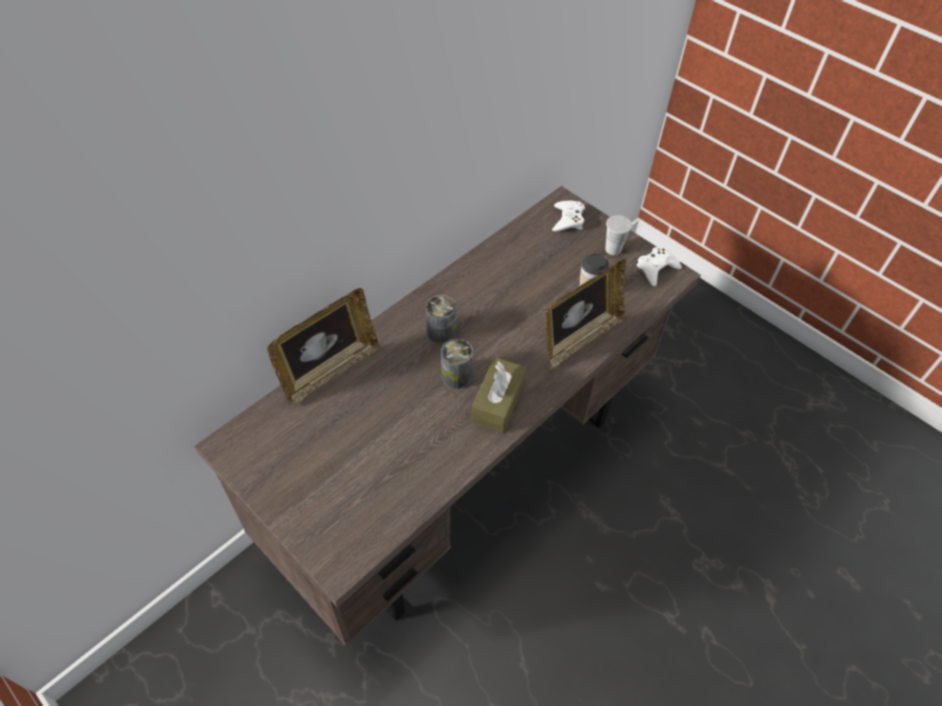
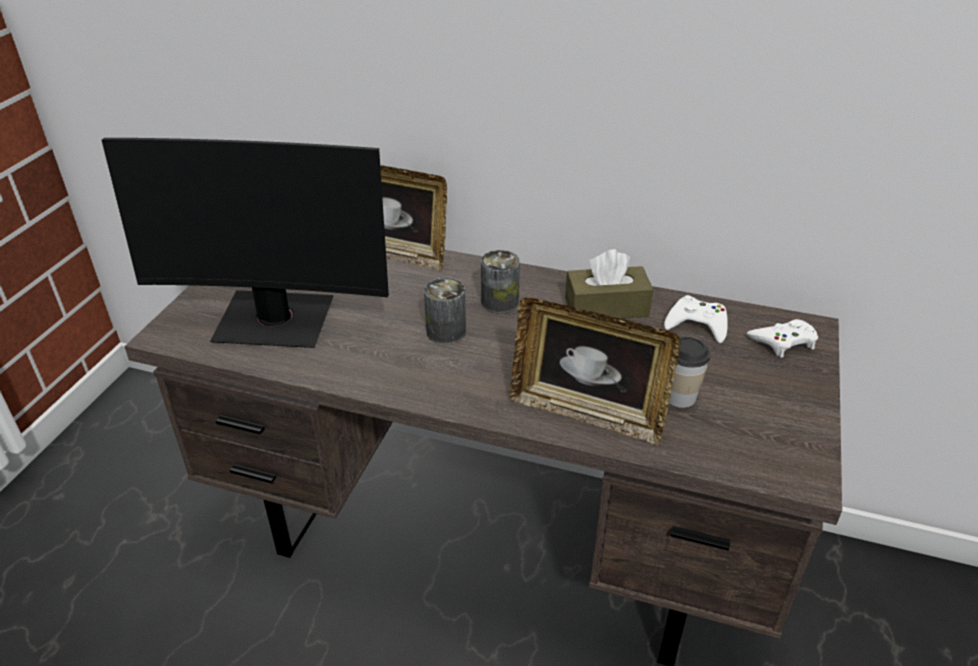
camera: 65 degrees right, 15 degrees down
brown tissue box [471,357,526,433] -> brown tissue box moved to [565,249,653,319]
white cup [605,215,632,255] -> none
white game controller [637,247,682,286] -> white game controller moved to [664,295,728,343]
none -> monitor [102,138,389,348]

